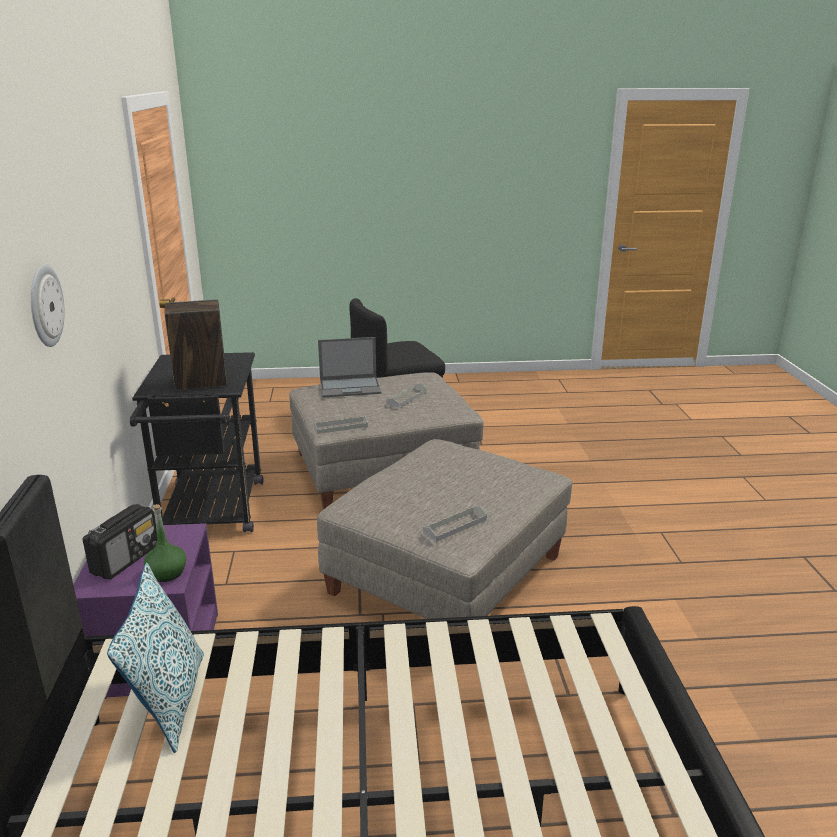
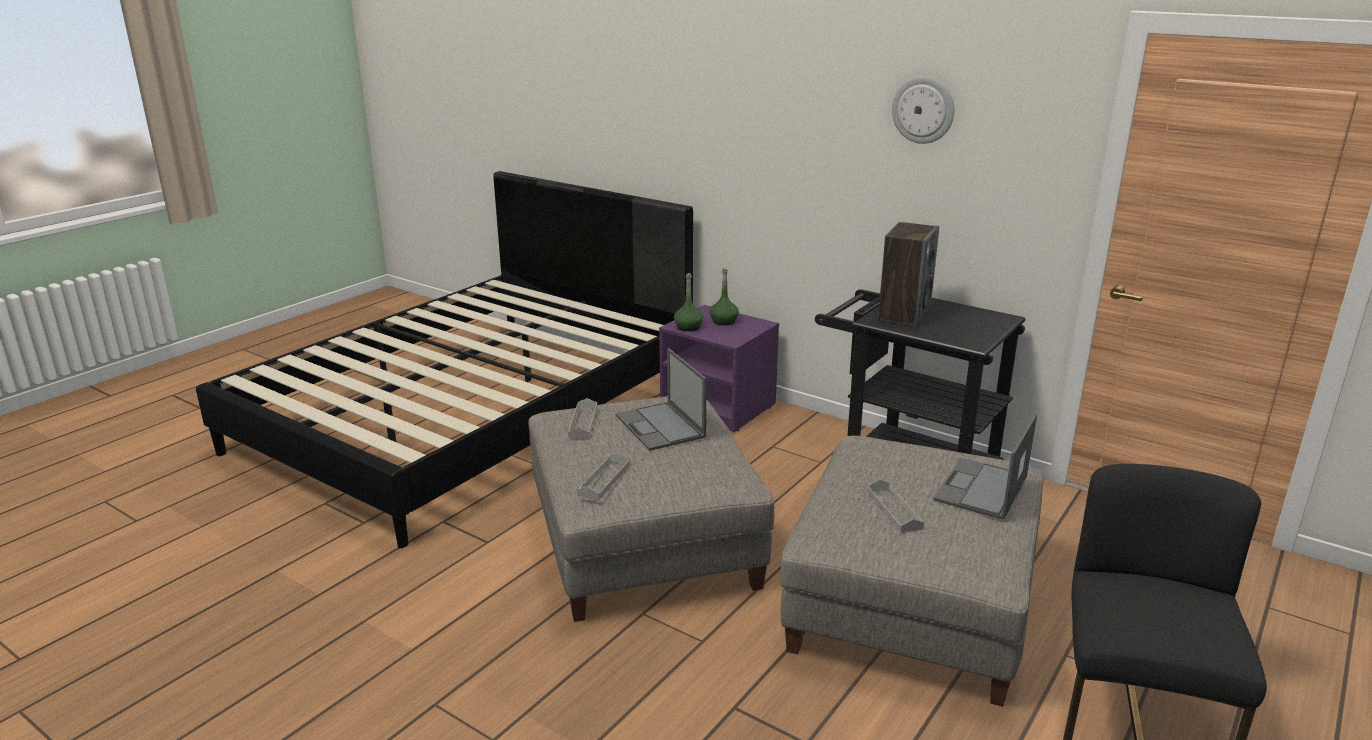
camera: 130 degrees right, 0 degrees up
wall clock [31,265,65,347] -> wall clock moved to [892,76,954,144]
radio [83,504,157,580] -> green bottle [710,268,739,325]
pillow [107,563,204,753] -> none
grey tray [314,416,368,434] -> grey tray moved to [577,452,630,500]
none -> laptop [616,348,707,451]

